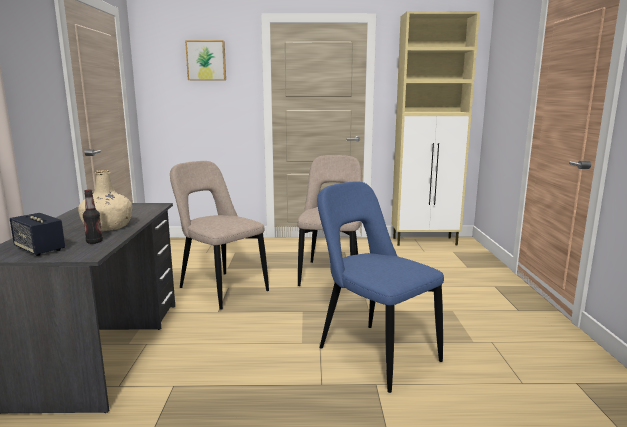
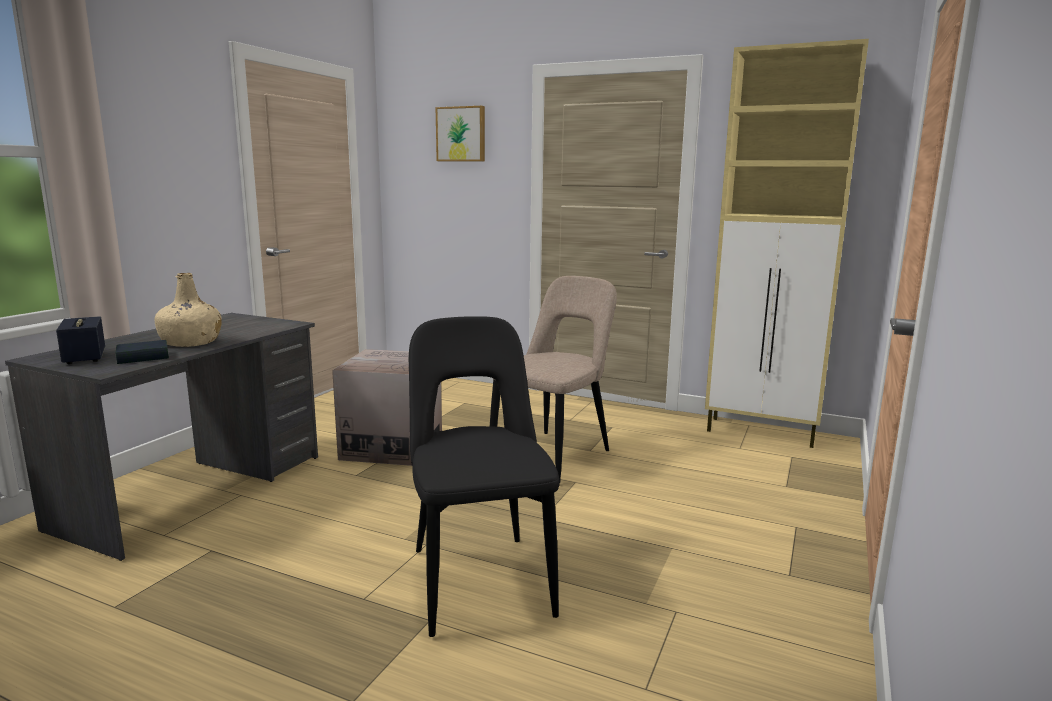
camera: 25 degrees right, 0 degrees up
bottle [83,189,103,244] -> book [115,340,169,364]
beige chair [170,161,269,310] -> cardboard box [332,349,442,466]
blue chair [317,181,444,393] -> black chair [409,316,560,637]

